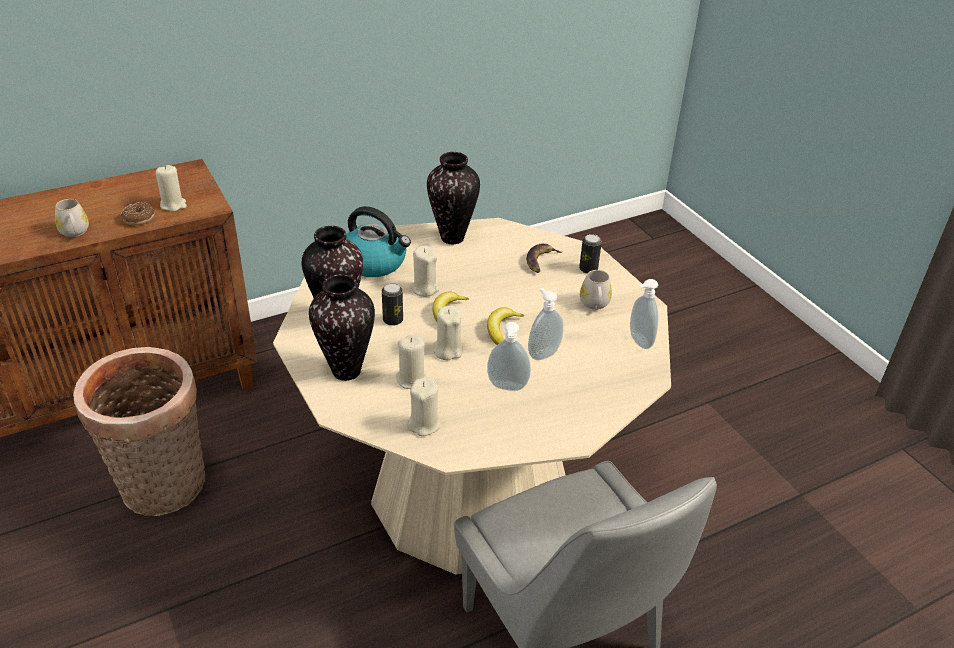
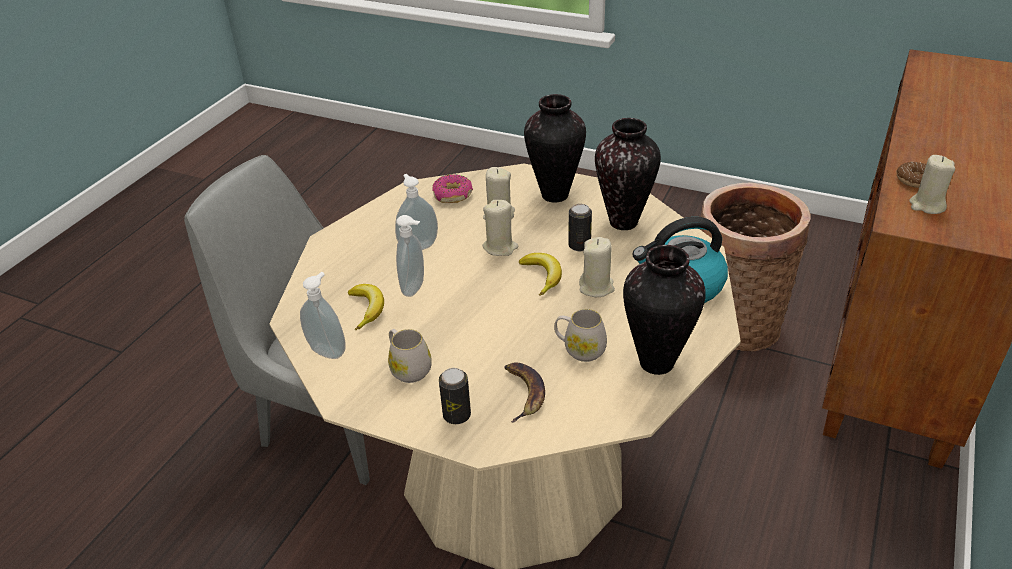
camera: 145 degrees right, 0 degrees up
white mug [55,199,89,237] -> white mug moved to [554,309,607,362]
beige candle [406,377,441,436] -> donut [432,174,473,203]
banana [487,307,524,345] -> banana moved to [347,284,384,330]

